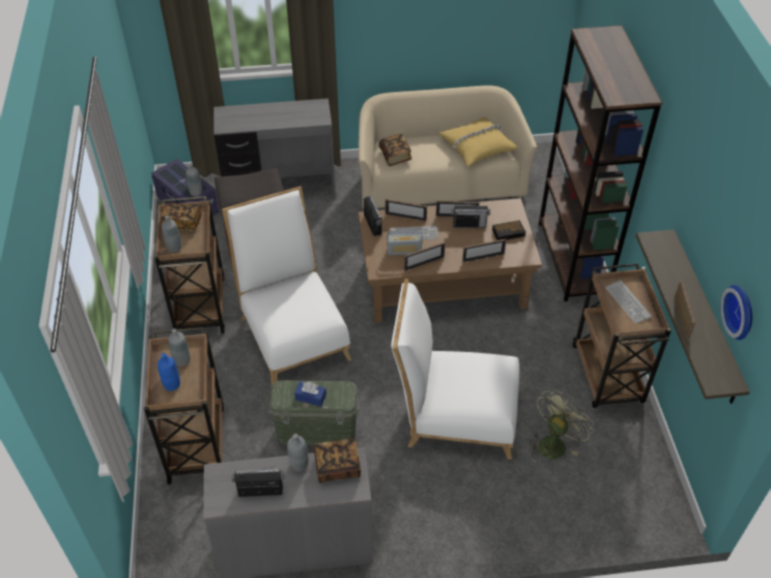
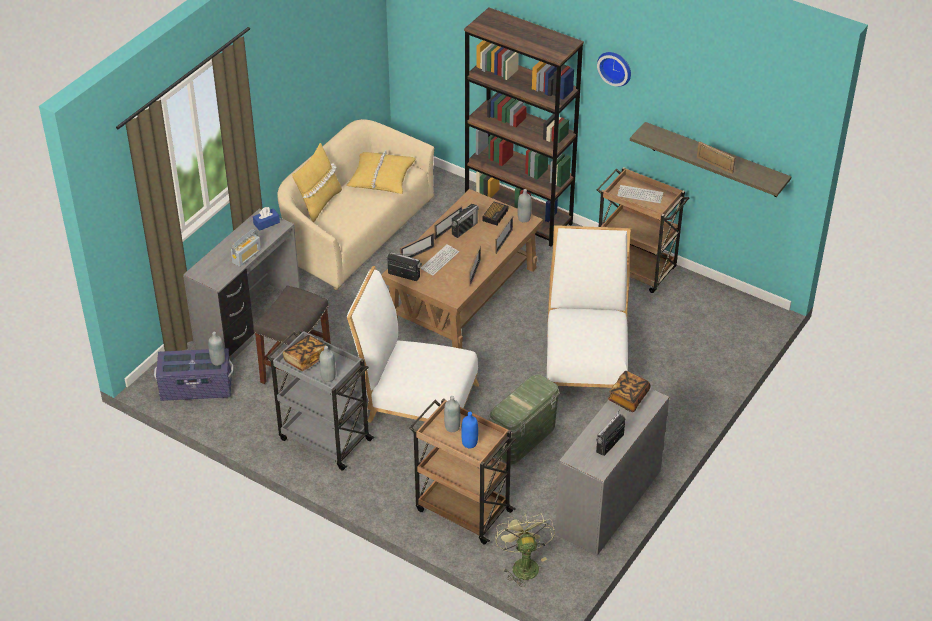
camera: 50 degrees left, 5 degrees down
brown cart [155,196,225,334] -> grey cart [267,330,374,471]
grey bottle [287,433,308,472] -> grey bottle moved to [518,189,531,222]
blue tissue box [294,381,326,406] -> blue tissue box moved to [253,207,280,231]
book [379,134,412,166] -> none
radio [387,230,423,255] -> radio moved to [231,229,261,267]
white chair [391,278,520,460] -> white chair turned 135 degrees clockwise [547,225,631,388]
green fan [529,390,594,459] -> green fan moved to [496,513,555,587]
wall clock [721,285,752,340] -> wall clock moved to [597,52,631,86]
none -> yellow pillow [292,143,342,222]

